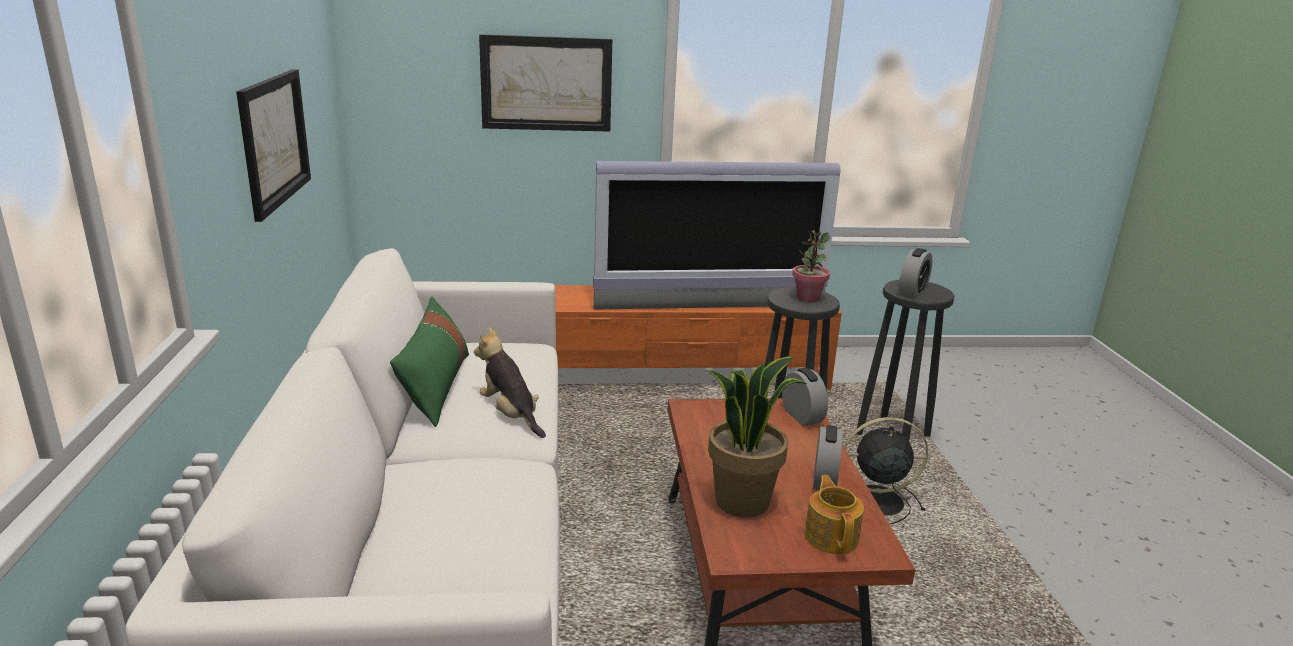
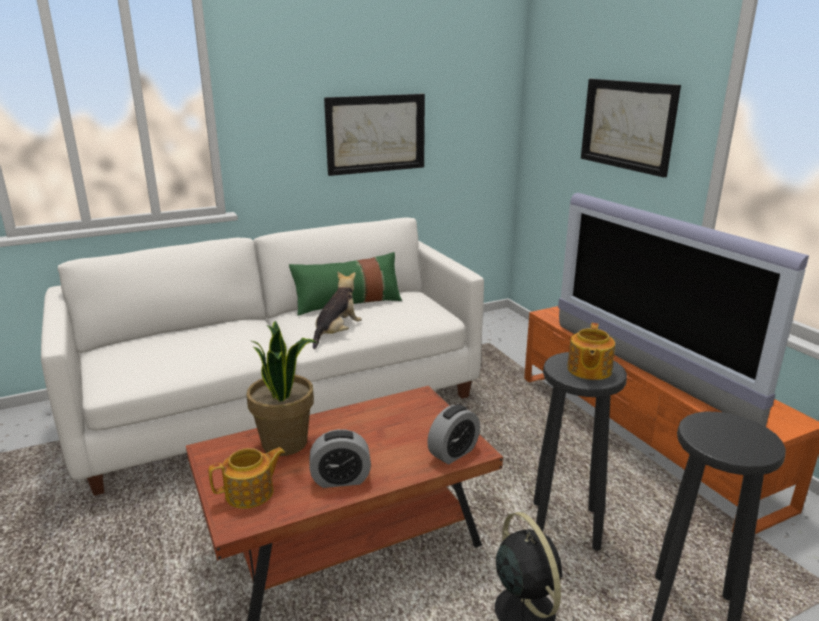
camera: 70 degrees right, 0 degrees up
potted plant [792,230,830,302] -> teapot [567,323,615,380]
alarm clock [899,248,932,298] -> none

